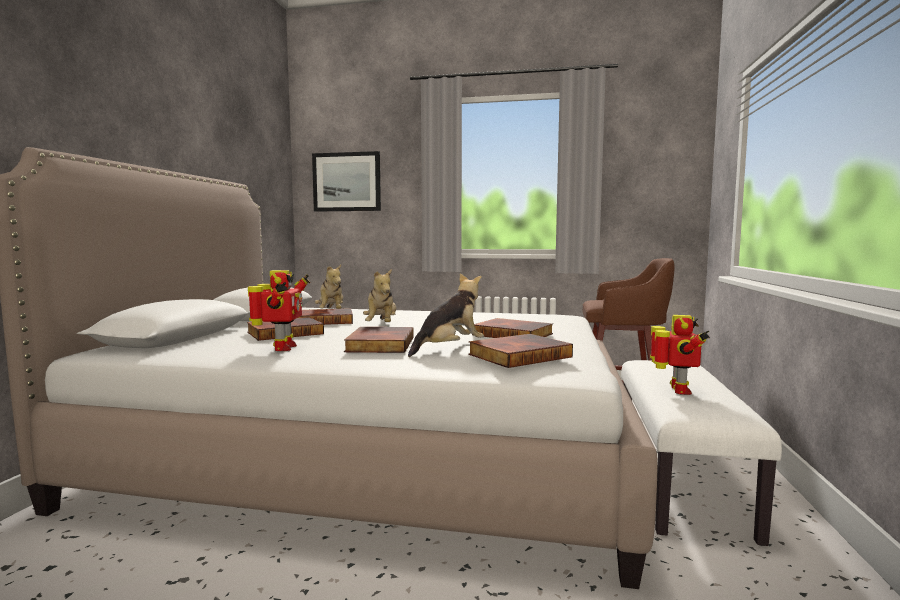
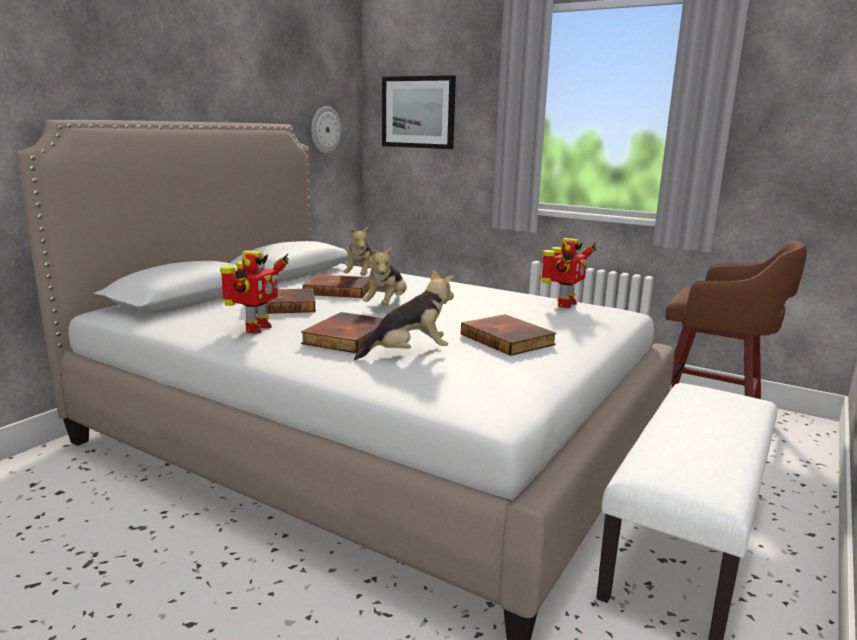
camera: 20 degrees right, 10 degrees up
book [468,334,573,368] -> none
toy robot [650,315,710,395] -> toy robot moved to [541,238,596,308]
none -> wall clock [311,106,342,154]

